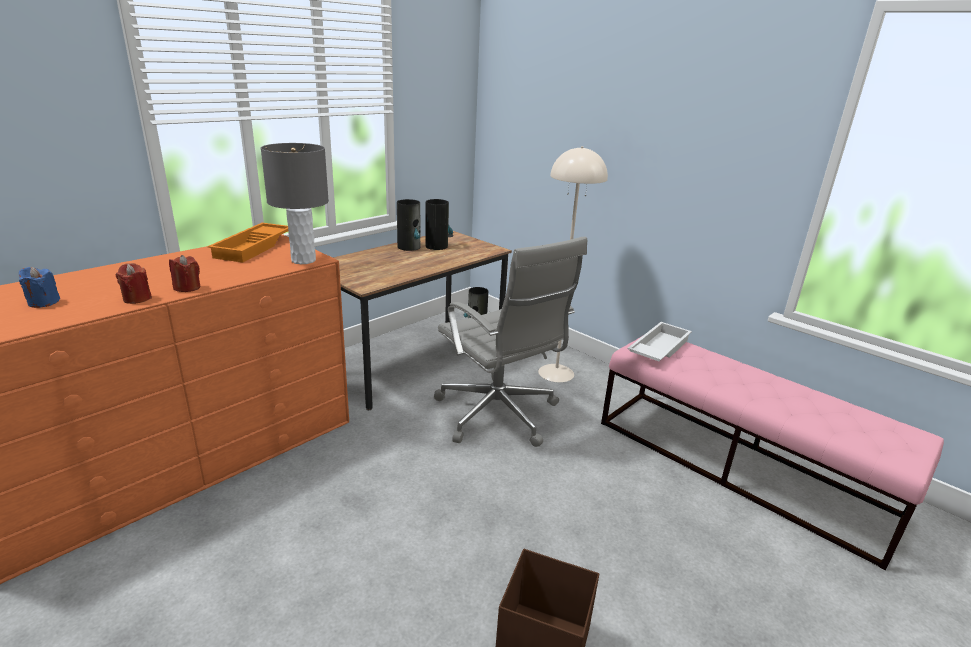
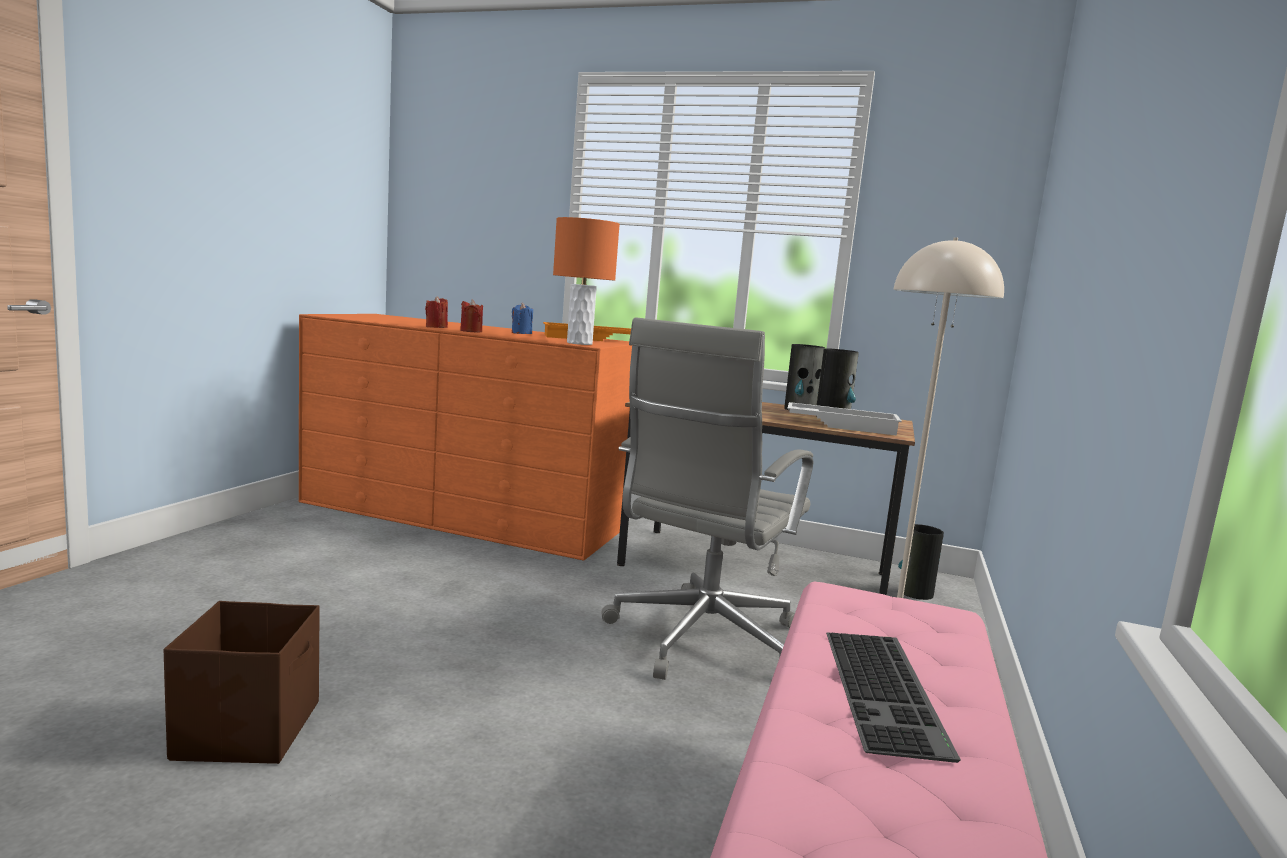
camera: 65 degrees right, 15 degrees down
blue candle [19,267,60,308] -> blue candle moved to [512,303,533,334]
grey table lamp [261,143,329,264] -> orange table lamp [553,217,620,345]
white tray [627,322,692,361] -> white tray moved to [787,402,902,435]
none -> keyboard [826,632,961,763]

